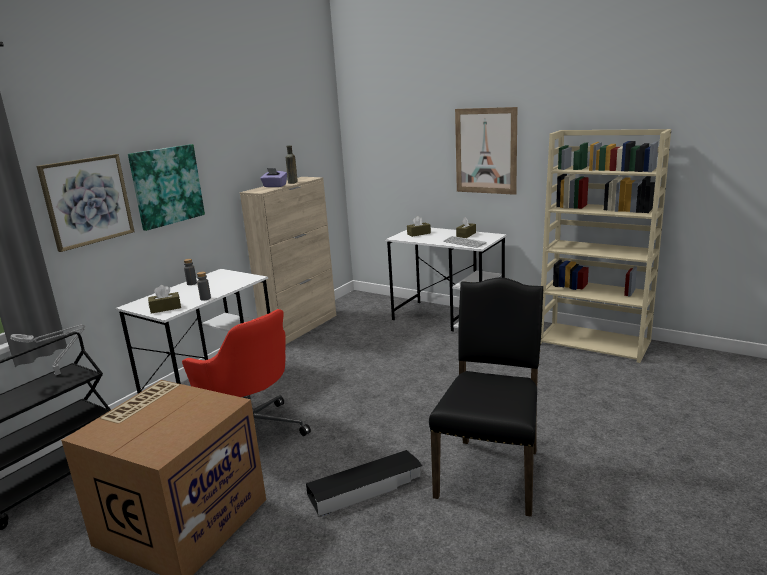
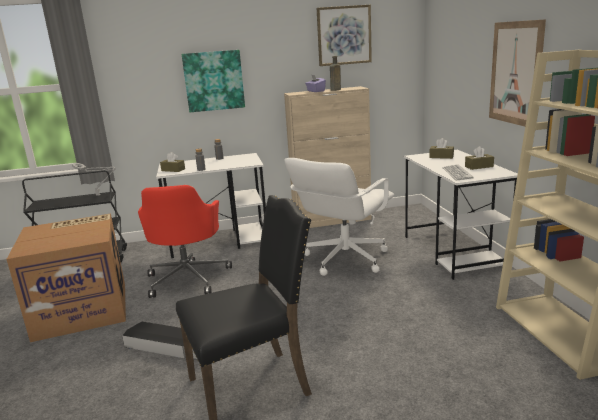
camera: 45 degrees right, 0 degrees up
picture [37,154,135,252] -> picture moved to [317,5,372,66]
none -> white office chair [284,158,394,276]

